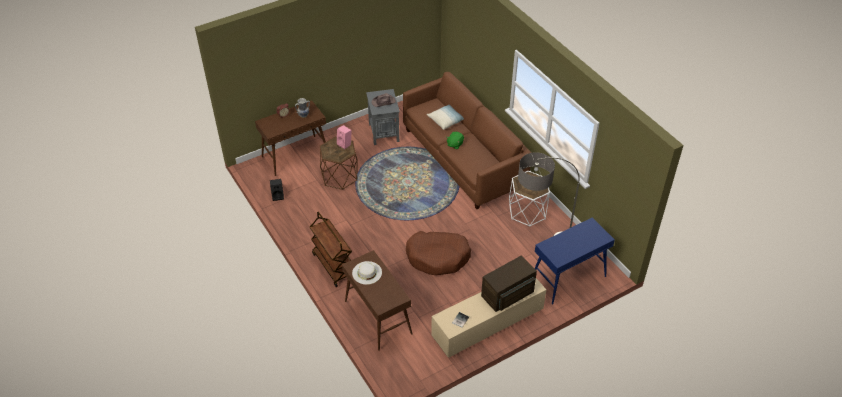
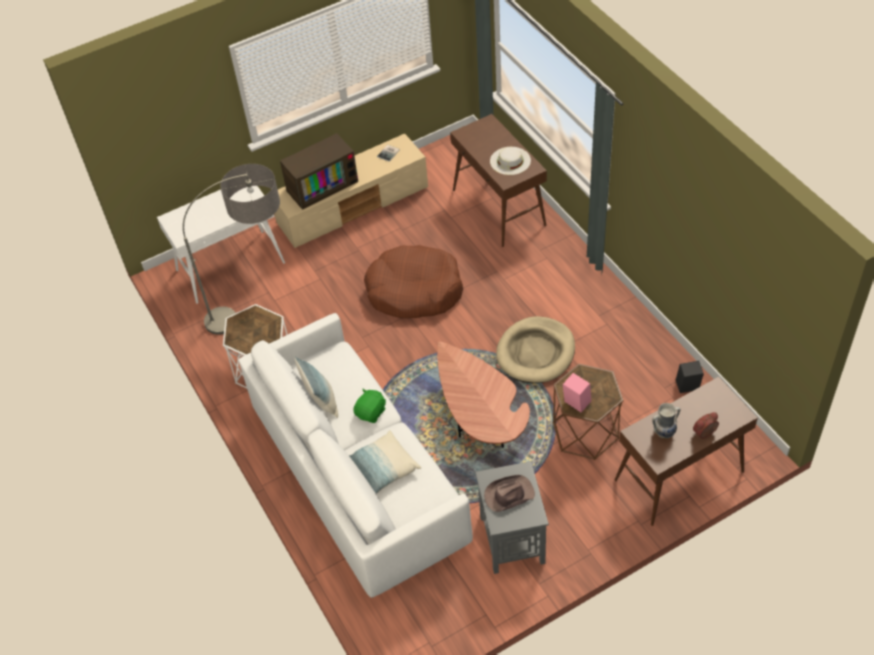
camera: 175 degrees left, 5 degrees up
brown cart [310,212,352,287] -> none
brown sofa [403,72,531,209] -> white sofa [239,313,473,598]
blue console table [535,217,615,304] -> white console table [157,186,285,304]
none -> pillow [294,356,338,418]
none -> brown coffee table [437,341,530,448]
none -> beige dog bed [496,316,575,383]

